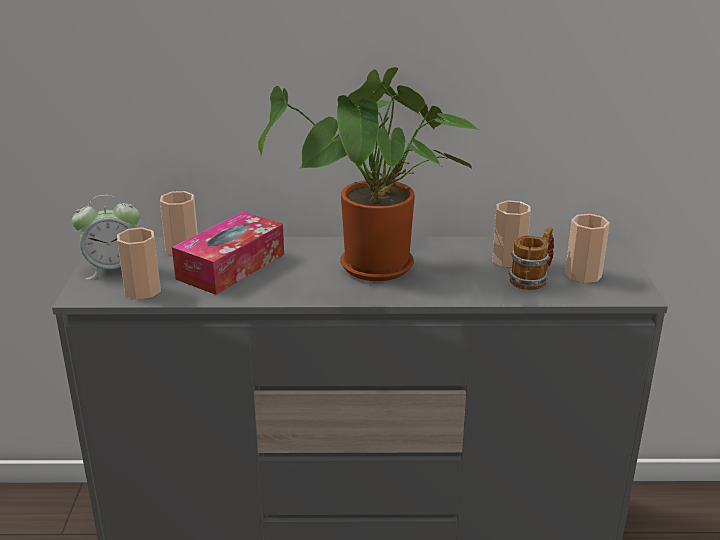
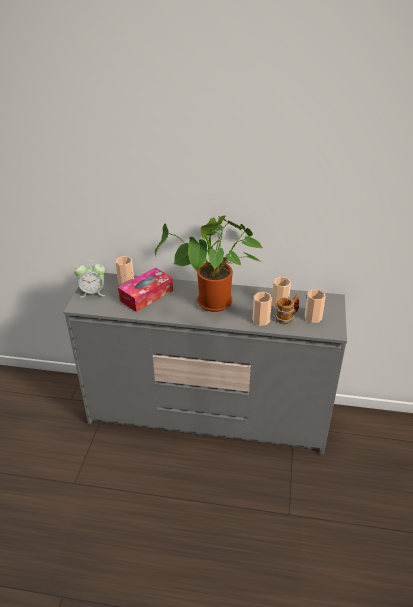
camera: 10 degrees right, 10 degrees up
cup [117,227,161,300] -> cup moved to [253,292,272,326]

